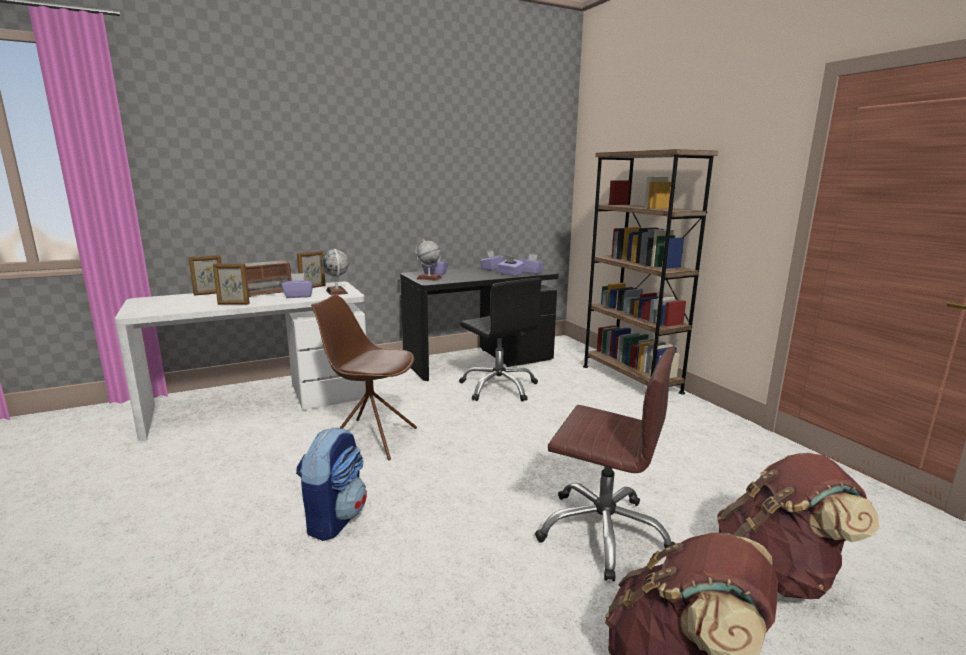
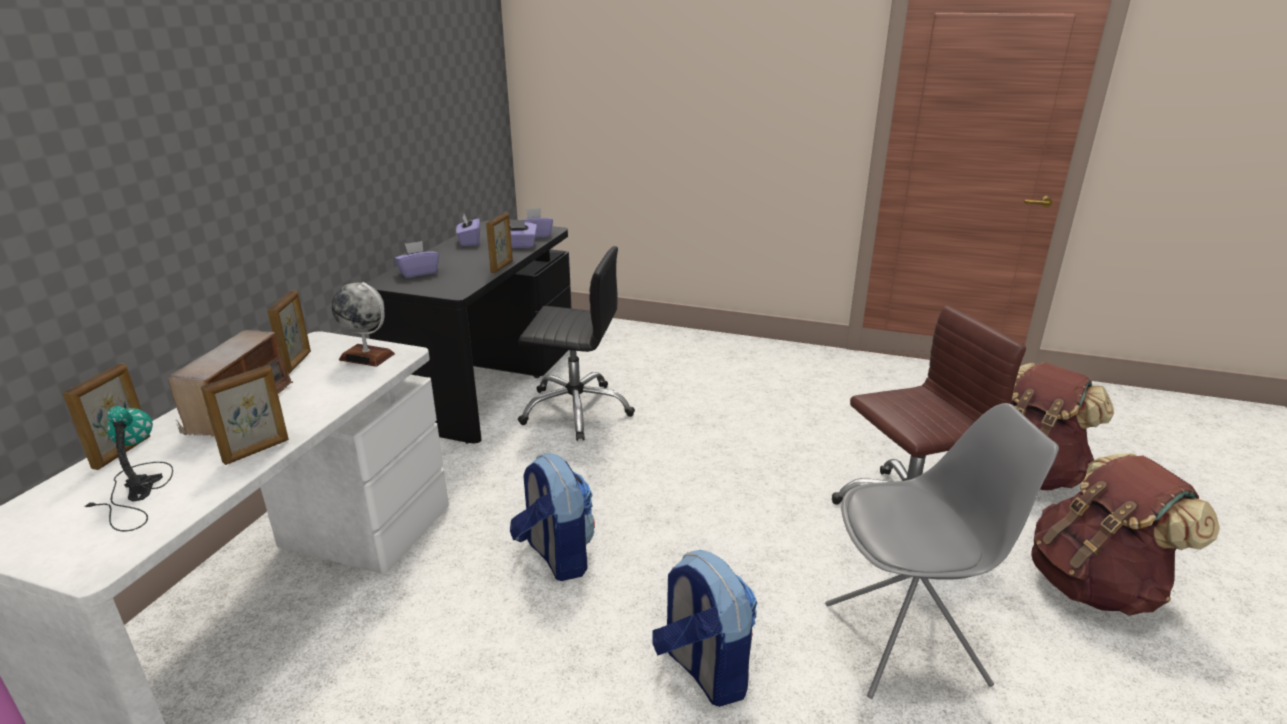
camera: 45 degrees left, 10 degrees up
purple tissue box [281,273,314,298] -> none
brown chair [311,295,417,461] -> backpack [510,453,595,581]
globe [415,239,442,281] -> none
brown bookcase [583,149,718,394] -> none
none -> table lamp [85,406,173,532]
none -> picture frame [486,213,513,273]
none -> grey chair [825,403,1059,699]

